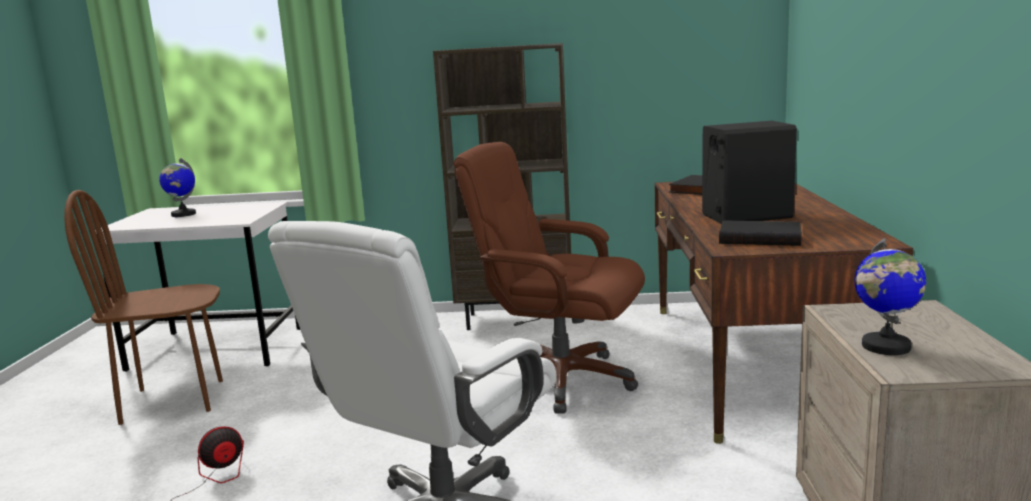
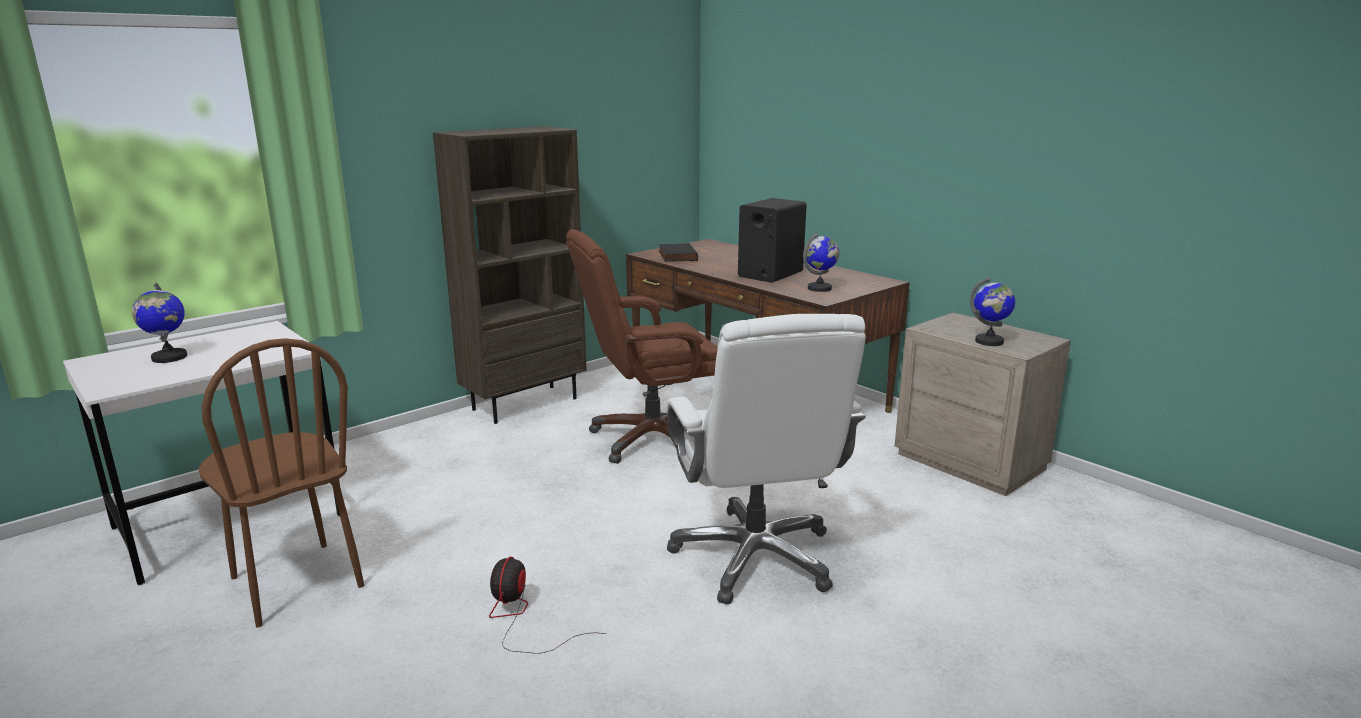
camera: 45 degrees left, 5 degrees up
brown chair [64,190,223,425] -> brown chair turned 75 degrees counterclockwise [199,338,364,628]
black book [719,220,801,246] -> globe [803,233,839,292]

